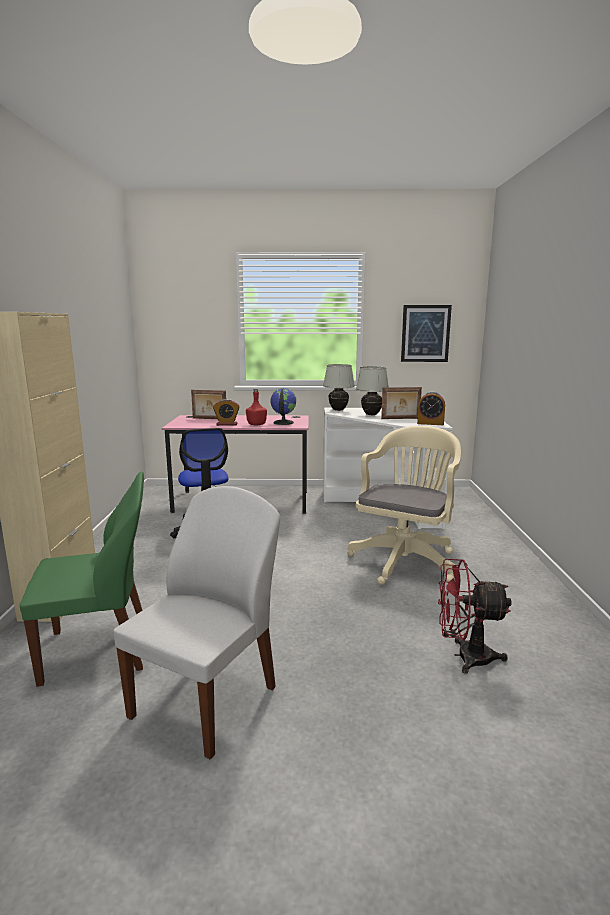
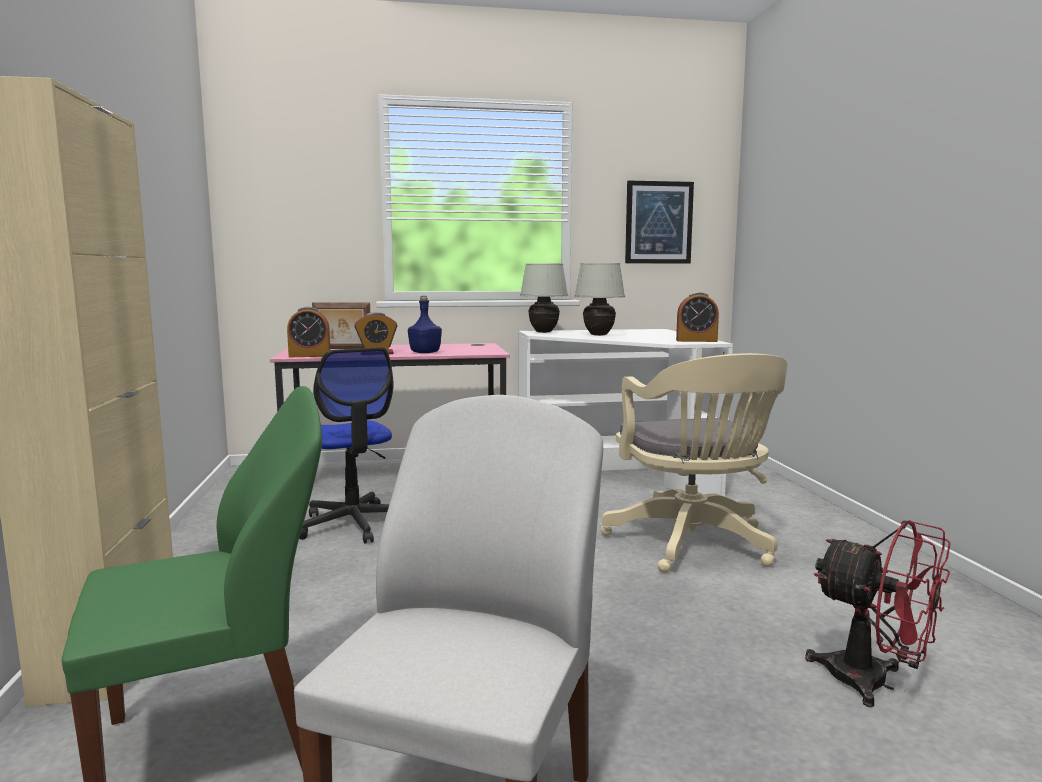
camera: 10 degrees left, 5 degrees down
red bottle [246,389,267,425] -> blue bottle [408,296,442,353]
globe [271,388,296,425] -> none
beige office chair [347,426,461,585] -> beige office chair turned 150 degrees clockwise [601,353,788,573]
picture frame [381,387,422,419] -> none
red fan [438,559,512,674] -> red fan turned 135 degrees counterclockwise [805,520,950,707]
none -> alarm clock [287,307,330,357]

